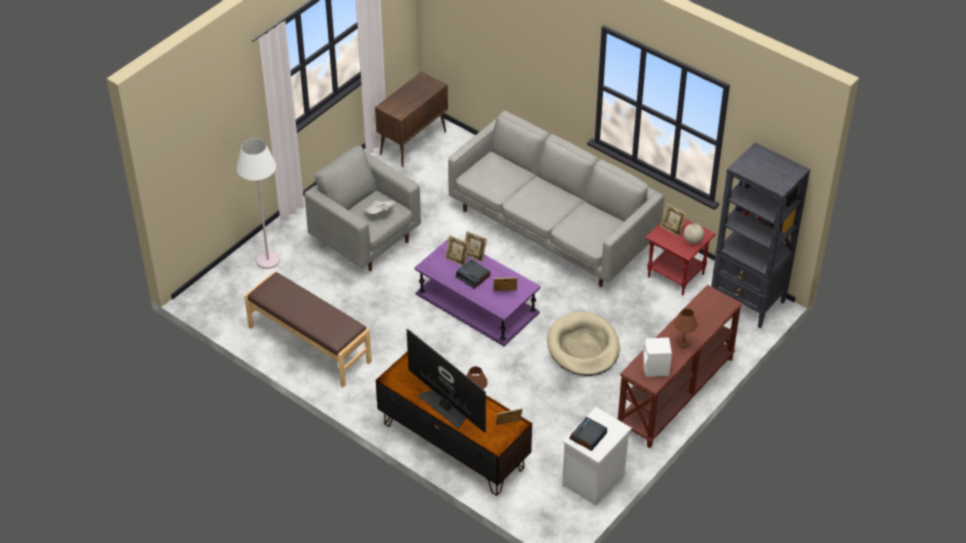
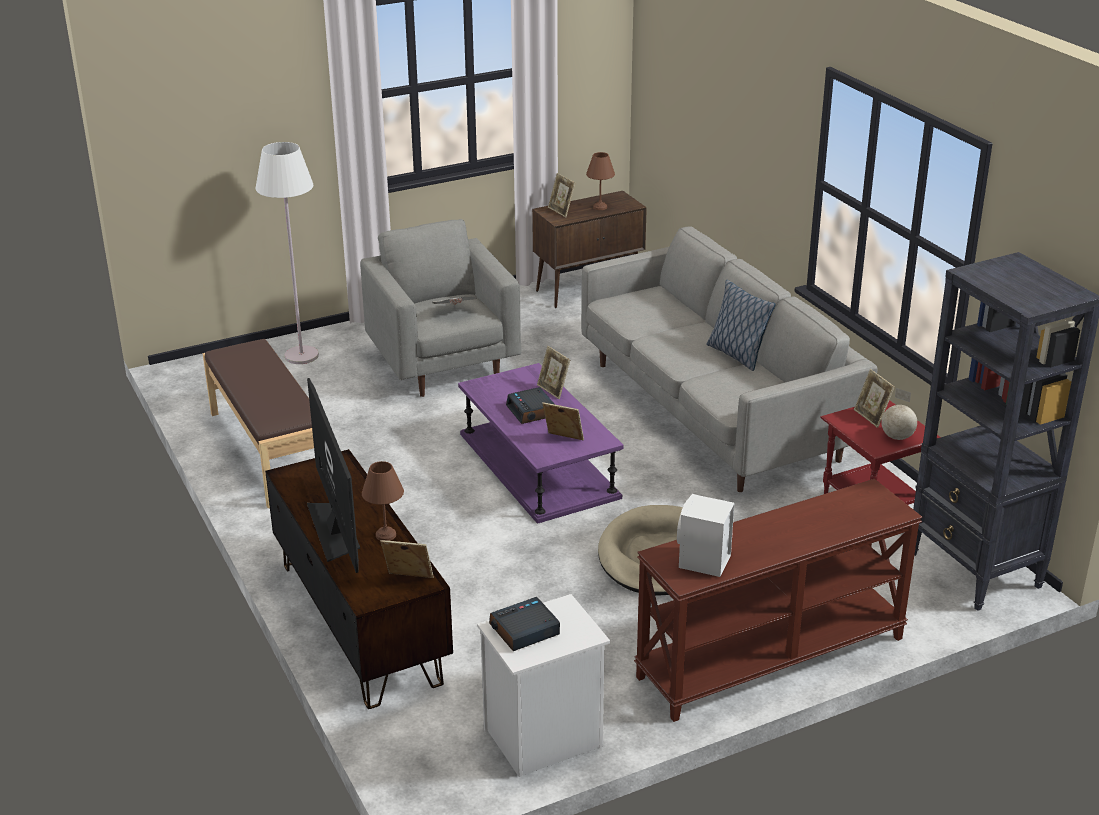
camera: 25 degrees right, 15 degrees down
picture frame [445,235,469,266] -> picture frame moved to [548,173,576,217]
brown table lamp [674,308,698,348] -> brown table lamp moved to [586,152,615,210]
none -> pillow [707,280,776,371]

